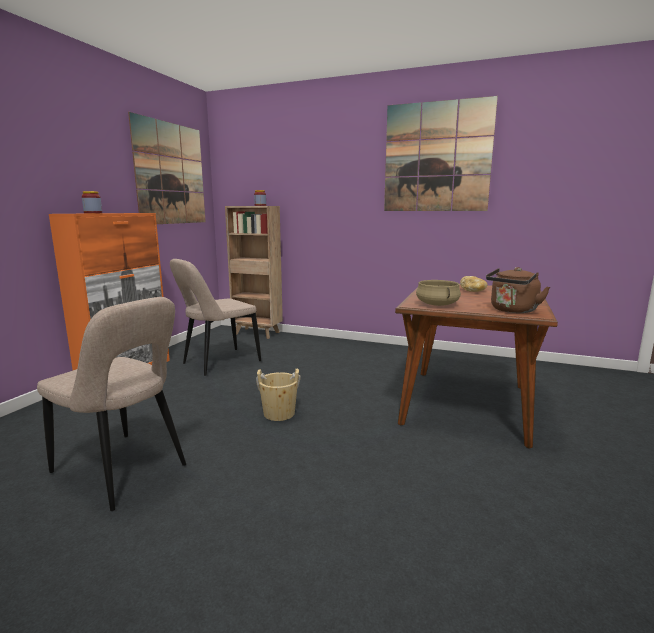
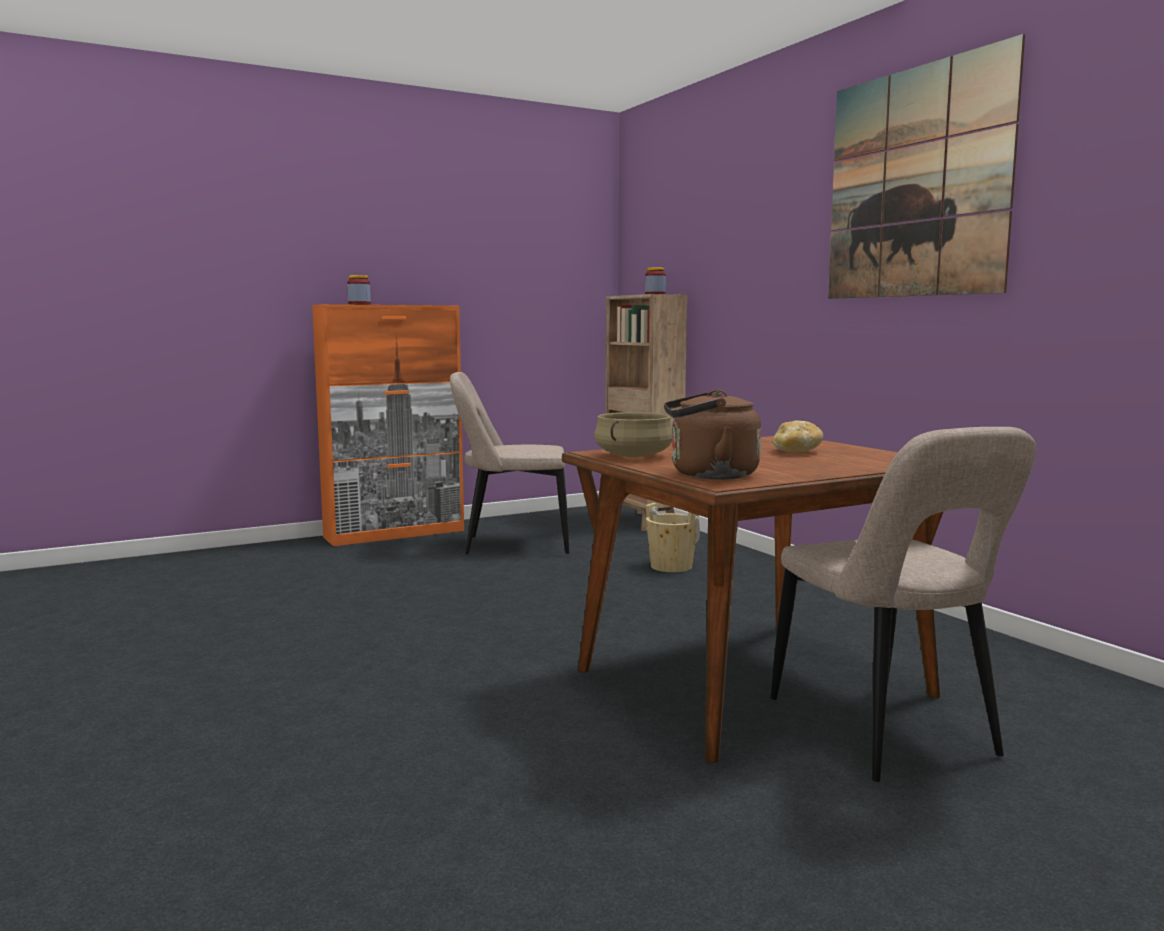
camera: 40 degrees right, 5 degrees down
beige chair [37,297,186,511] -> beige chair moved to [771,427,1036,782]
picture [128,112,206,224] -> none
beige bucket [256,369,301,421] -> beige bucket moved to [646,503,700,572]

